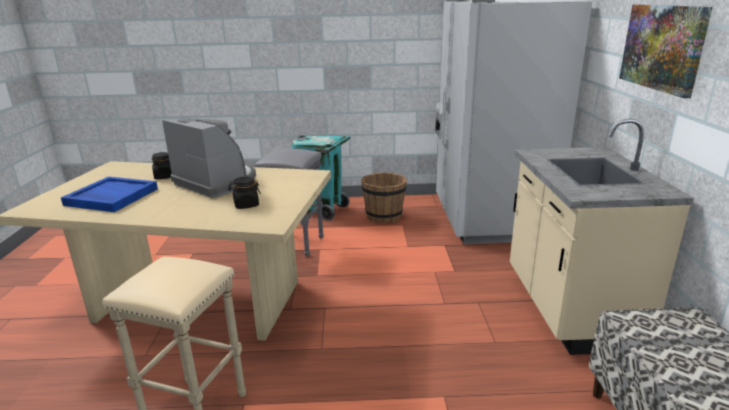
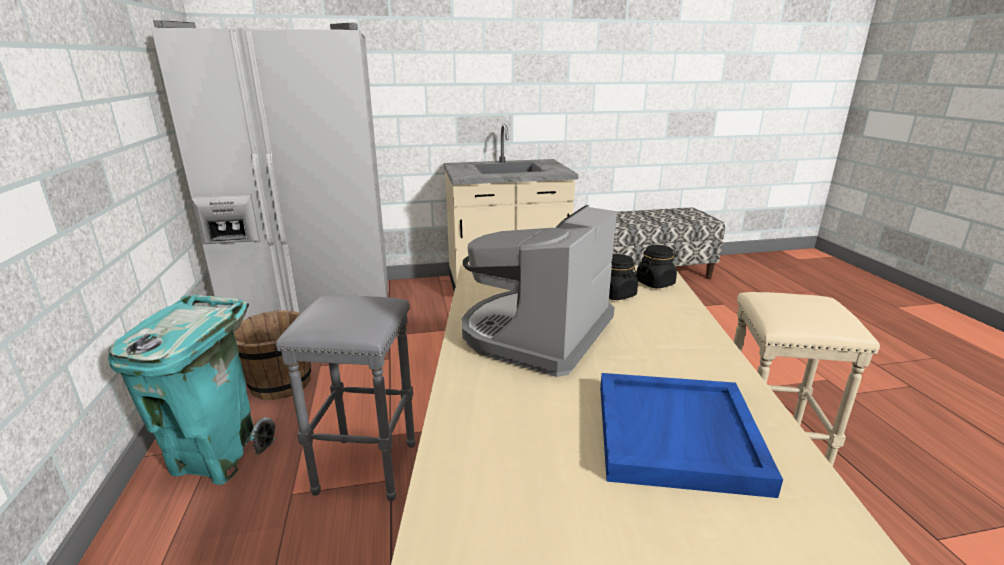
camera: 100 degrees left, 0 degrees up
black jar [152,152,172,179] -> black jar moved to [636,245,677,289]
picture [619,4,713,98] -> none

